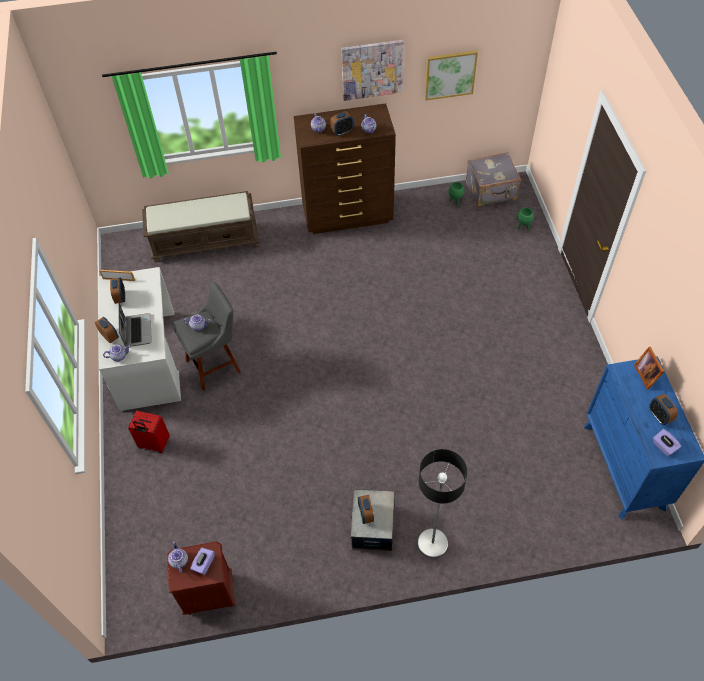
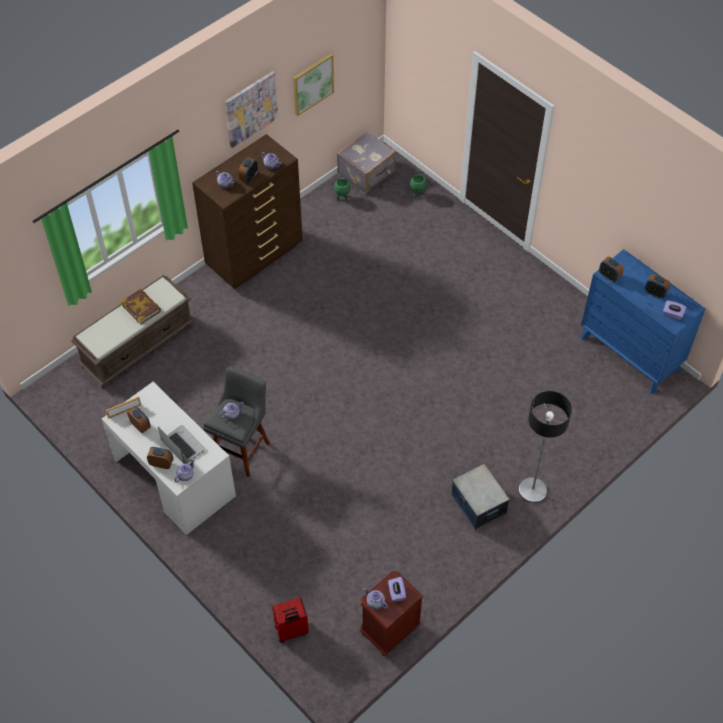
camera: 35 degrees left, 0 degrees up
red suitcase [128,411,170,453] -> red suitcase moved to [273,597,309,643]
alarm clock [358,495,374,524] -> alarm clock moved to [599,257,624,282]
picture frame [634,347,664,389] -> none
none -> book [121,289,161,325]

